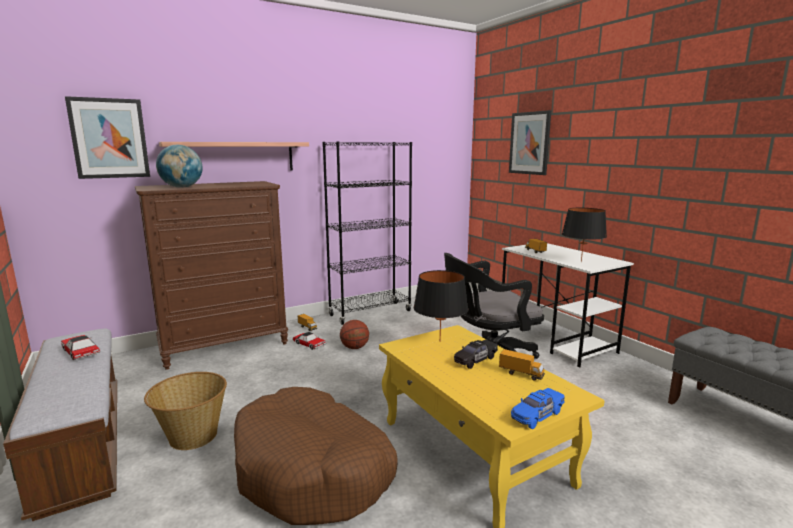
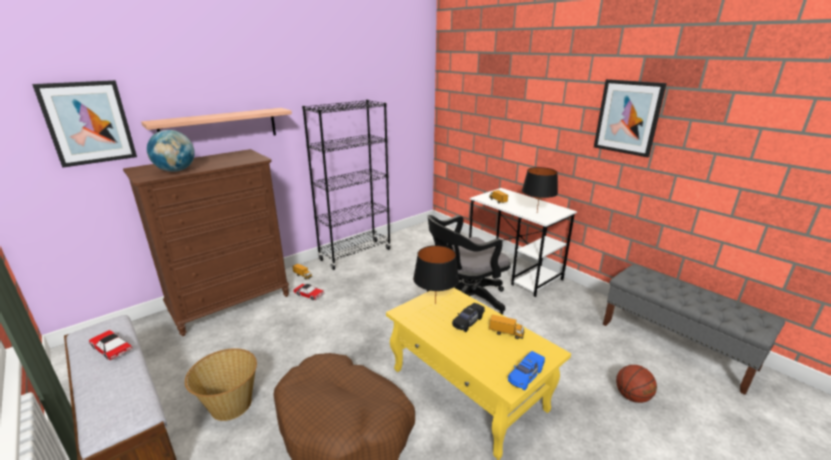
camera: 10 degrees left, 10 degrees up
basketball [340,320,369,349] -> basketball moved to [616,365,657,403]
picture [509,110,551,175] -> picture moved to [594,79,667,157]

